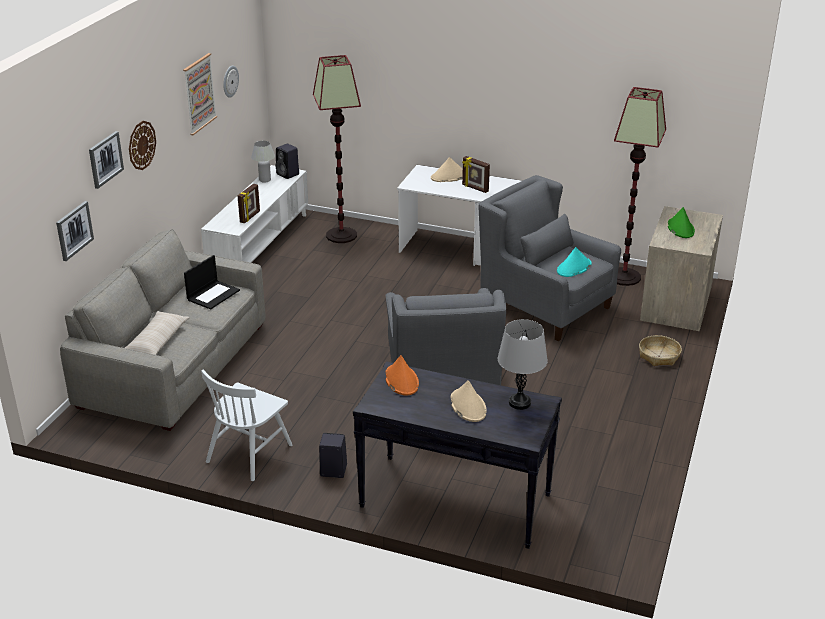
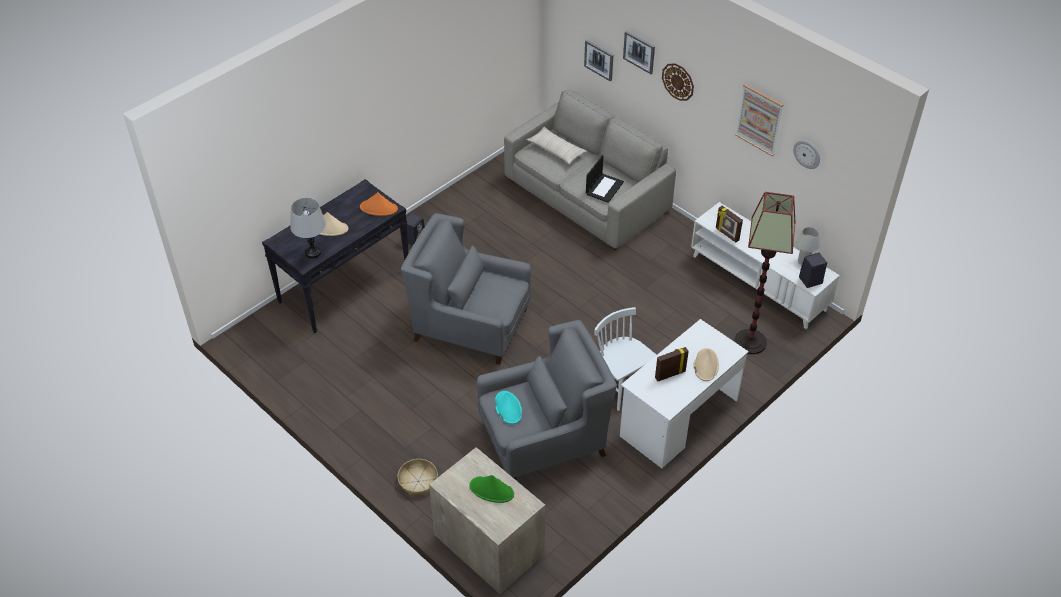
camera: 115 degrees right, 15 degrees up
laptop [184,255,240,310] -> laptop turned 120 degrees counterclockwise [586,155,624,203]
white chair [201,369,292,481] -> white chair moved to [594,307,656,411]
floor lamp [614,87,666,286] -> none

